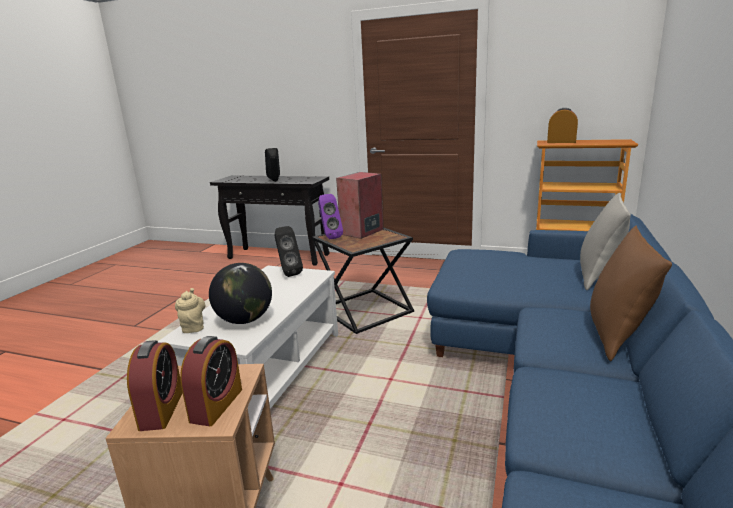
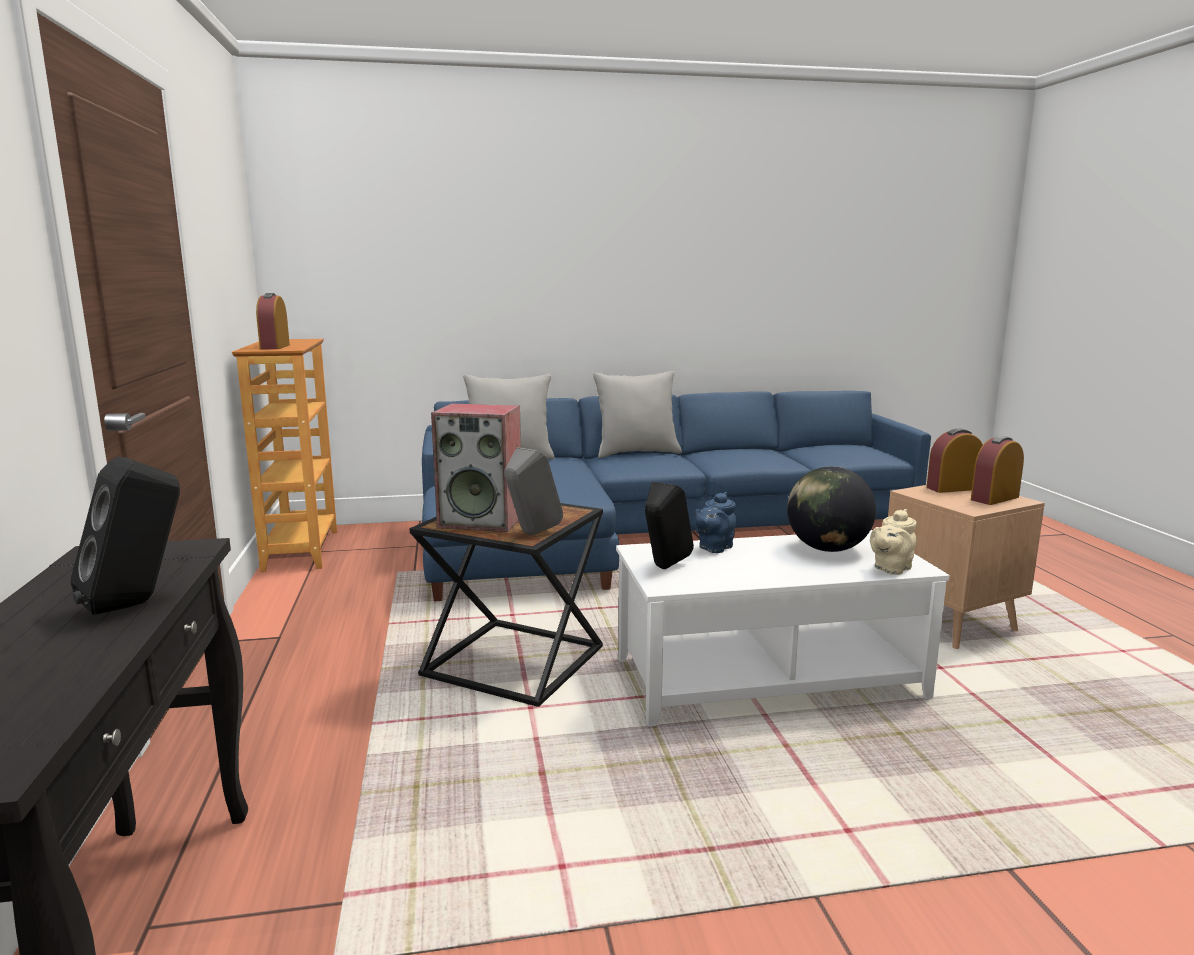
camera: 120 degrees left, 5 degrees down
purple speaker [318,194,343,239] -> grey speaker [504,447,563,536]
brown pillow [590,226,672,361] -> grey pillow [593,371,682,458]
none -> blue teapot [694,492,736,553]

